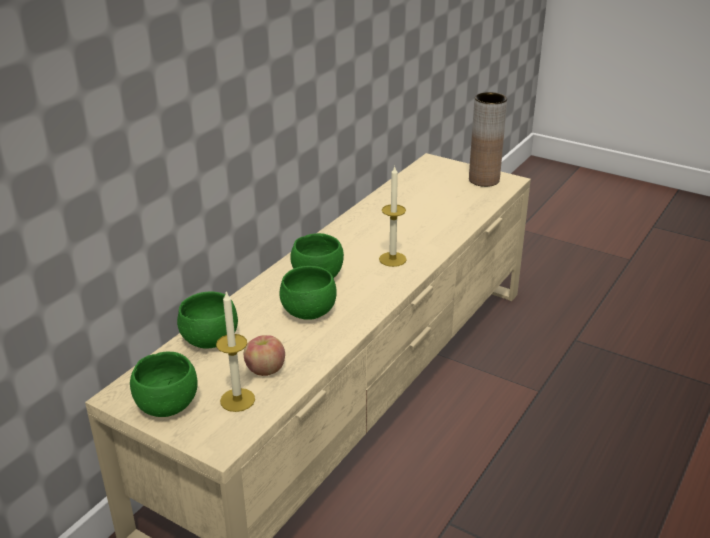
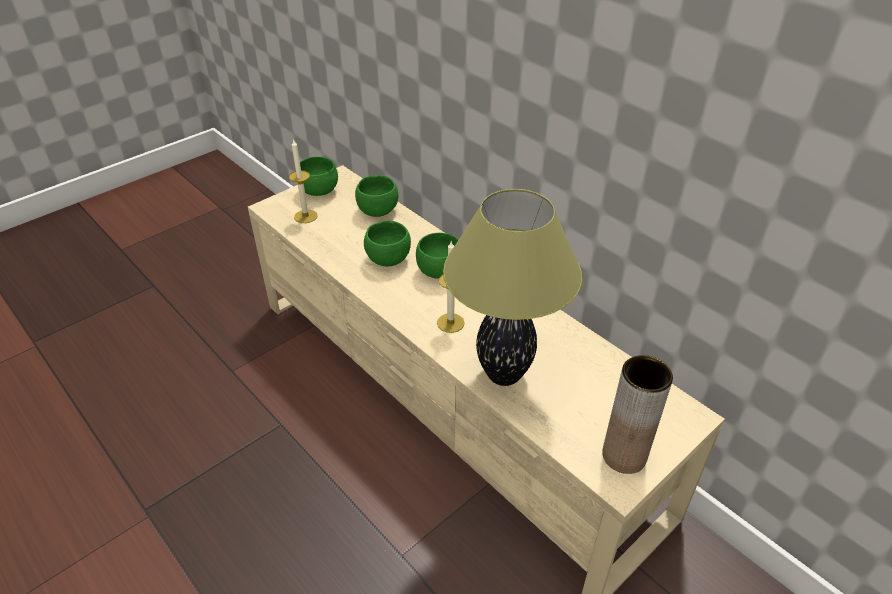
camera: 105 degrees right, 10 degrees up
apple [244,335,285,376] -> none
none -> table lamp [443,189,582,386]

